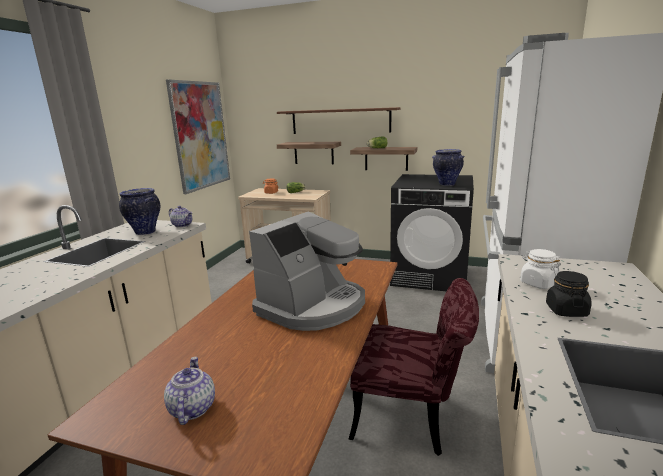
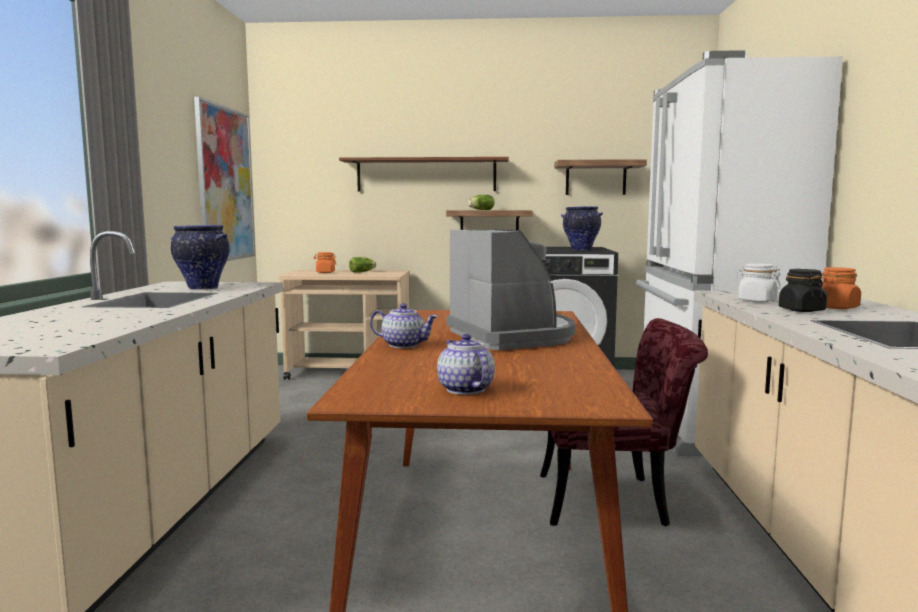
camera: 15 degrees left, 10 degrees down
teapot [169,206,193,228] -> teapot moved to [370,303,438,348]
coffee machine [249,211,365,331] -> coffee machine turned 45 degrees counterclockwise [446,229,575,350]
shelf [277,142,341,164] -> shelf moved to [554,159,647,195]
none -> orange jar [820,267,861,309]

